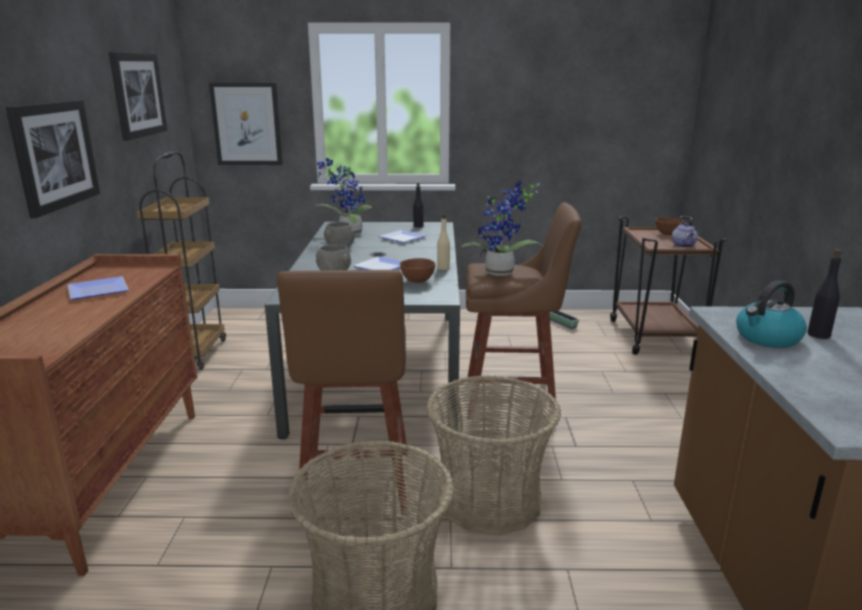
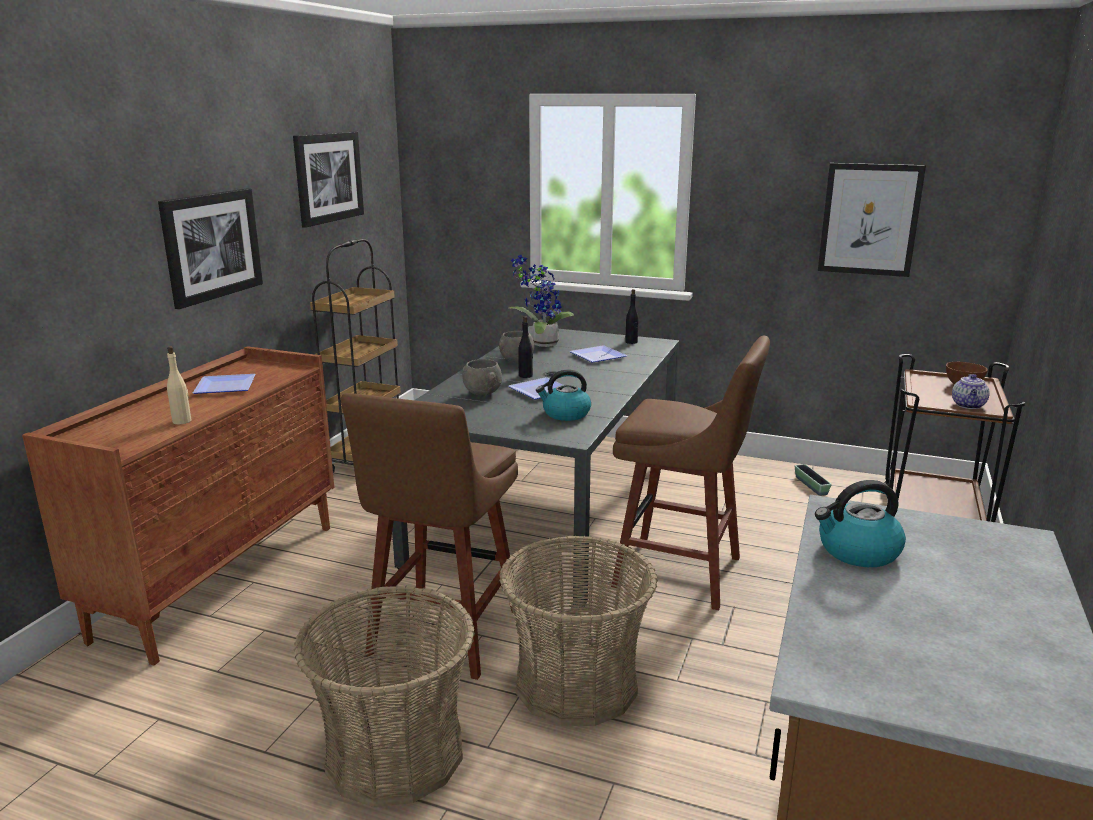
camera: 20 degrees right, 0 degrees up
picture [209,82,283,165] -> picture moved to [818,163,926,277]
brown bowl [400,258,435,283] -> kettle [536,370,591,421]
beige bottle [437,214,450,270] -> beige bottle moved to [167,346,192,424]
potted plant [461,181,545,276] -> none
black bottle [807,249,842,339] -> black bottle moved to [518,316,533,378]

